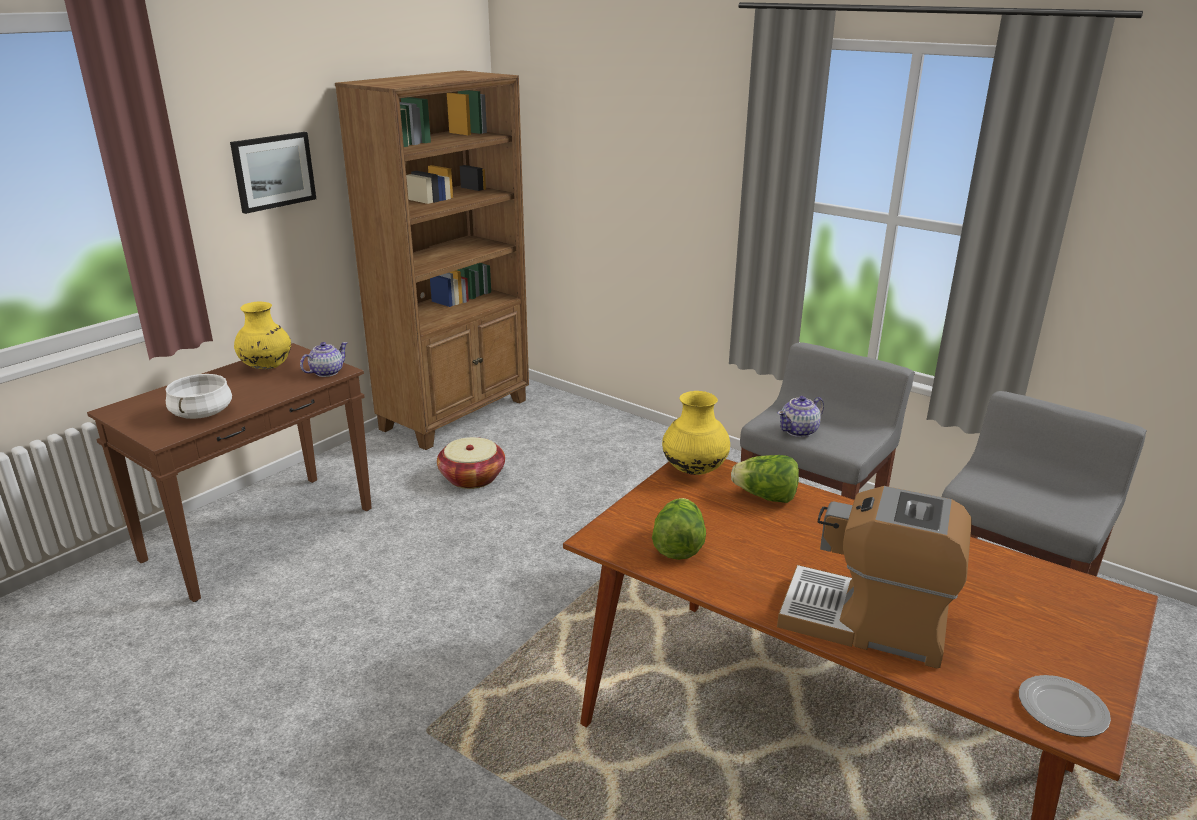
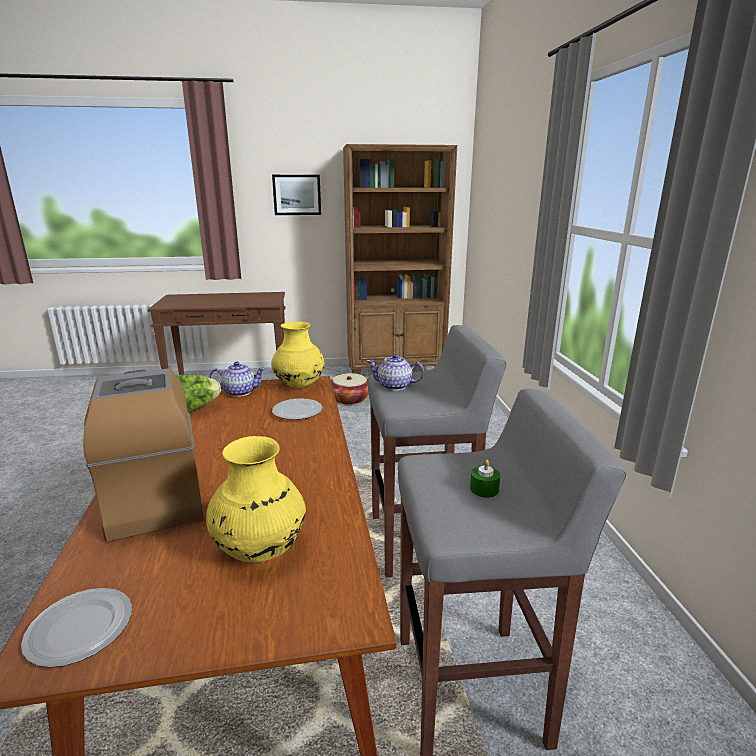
camera: 45 degrees right, 5 degrees down
white cooking pot [166,374,232,419] -> none
yellow vase [234,301,291,369] -> yellow vase moved to [206,436,306,562]
teapot [300,342,348,377] -> teapot moved to [209,361,266,397]
lettuce [731,455,799,503] -> plate [272,398,322,420]
none -> green candle [470,459,500,498]

